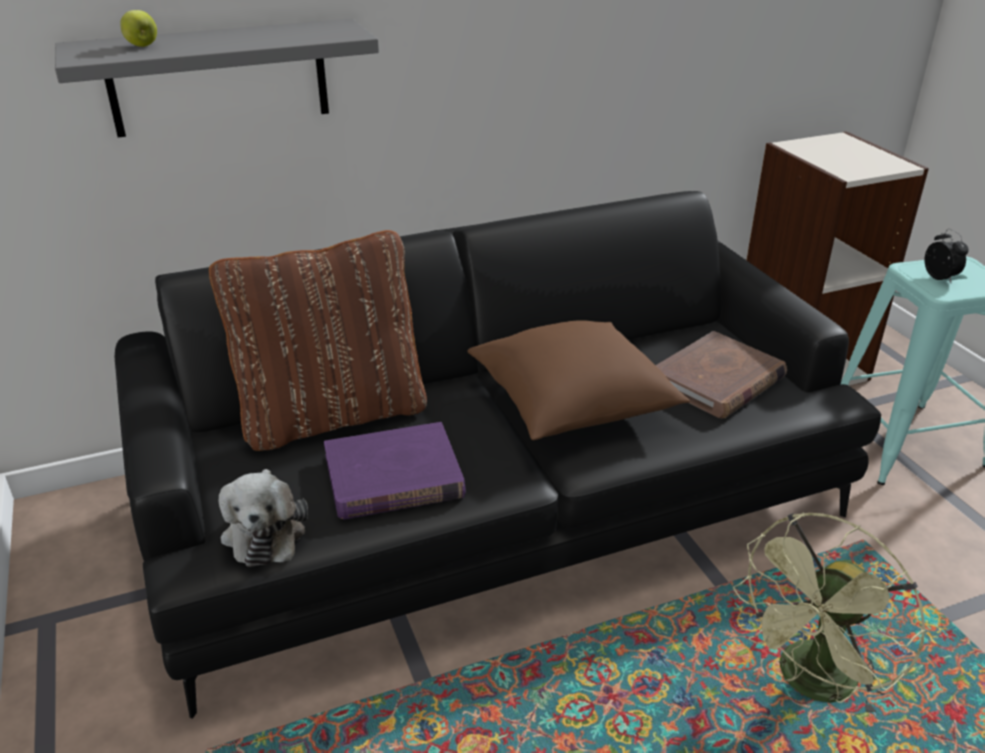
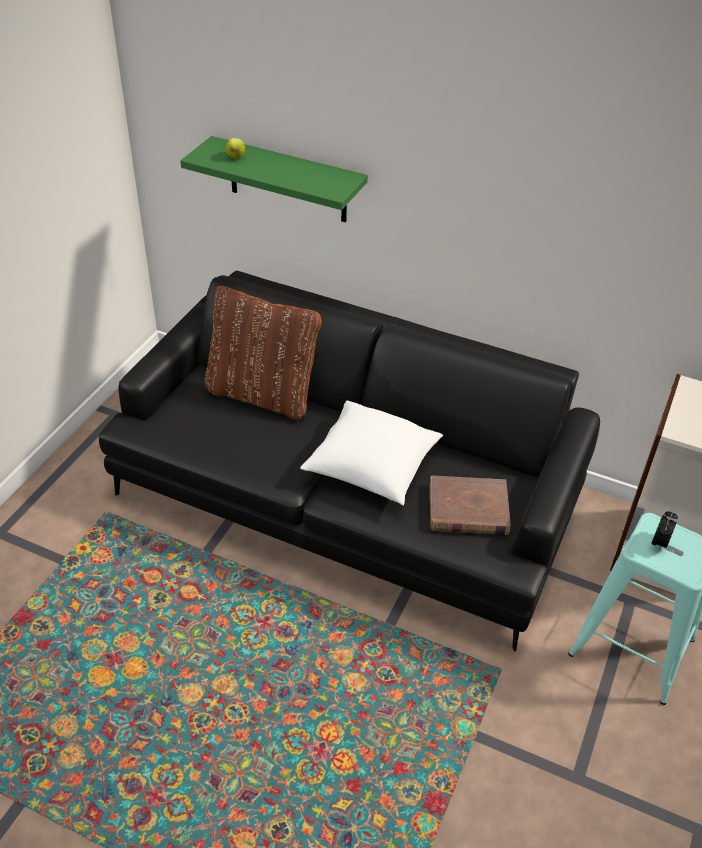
camera: 45 degrees right, 10 degrees up
grey shelf [55,18,379,137] -> green shelf [180,136,368,222]
plush toy [219,469,308,567] -> none
purple book [324,422,466,519] -> none
brown pillow [467,320,690,440] -> white pillow [300,401,443,506]
green fan [733,512,926,717] -> none

